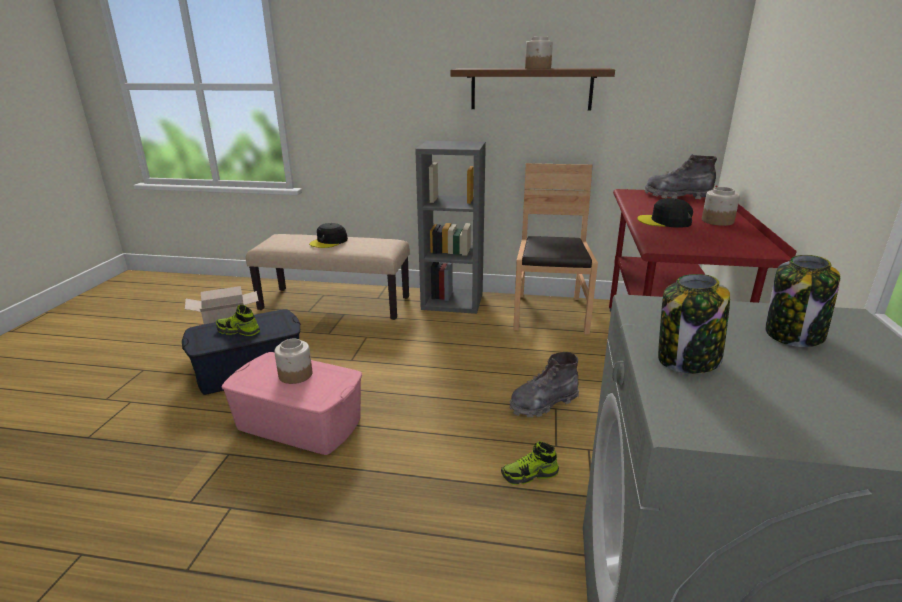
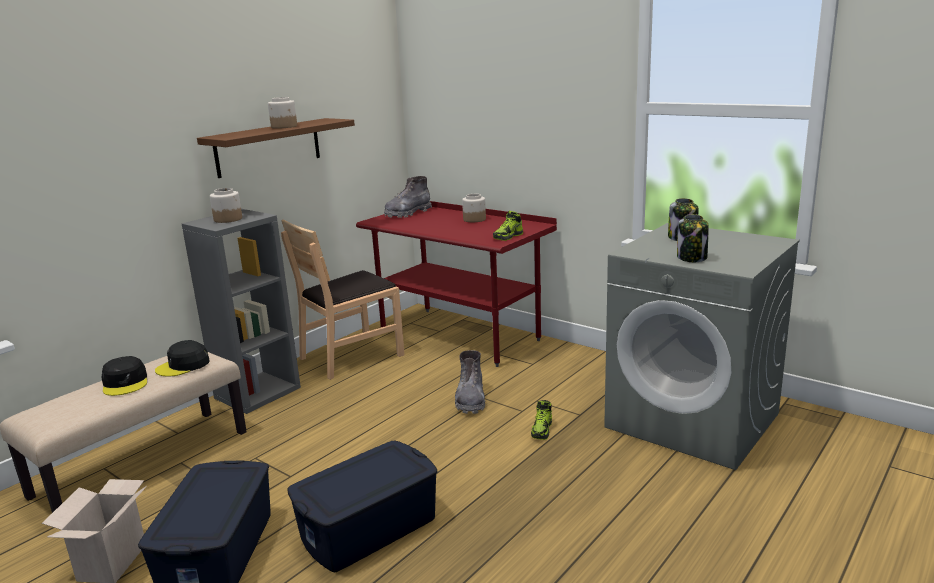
camera: 60 degrees left, 5 degrees down
shoe [216,305,260,336] -> shoe moved to [493,211,523,241]
pink storage box [222,352,362,455] -> blue storage box [287,441,438,572]
jar [274,339,312,384] -> jar moved to [210,188,242,223]
brown chair [513,163,598,334] -> brown chair turned 75 degrees counterclockwise [281,219,405,380]
black cap [637,198,693,228] -> black cap moved to [155,340,210,376]

